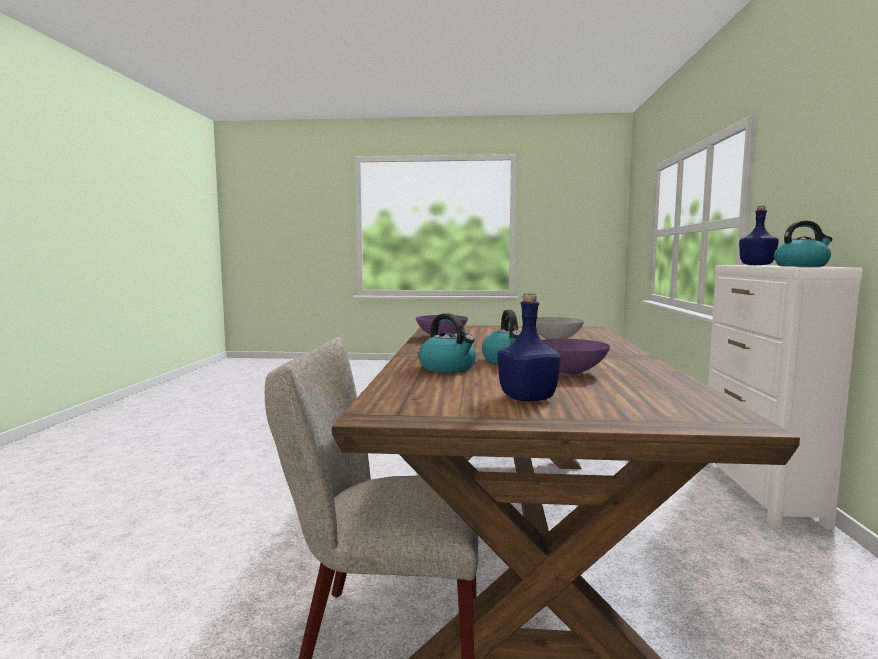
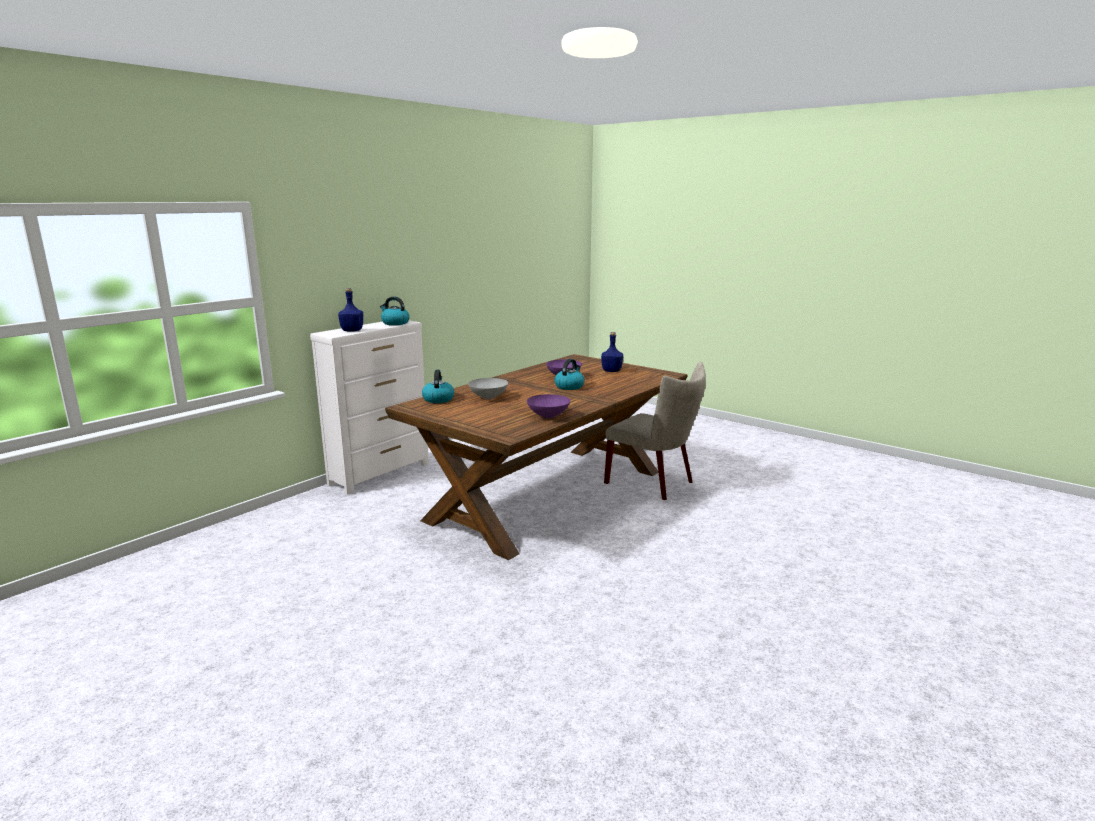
camera: 145 degrees left, 10 degrees up
kettle [419,313,476,373] -> kettle moved to [422,370,454,403]

